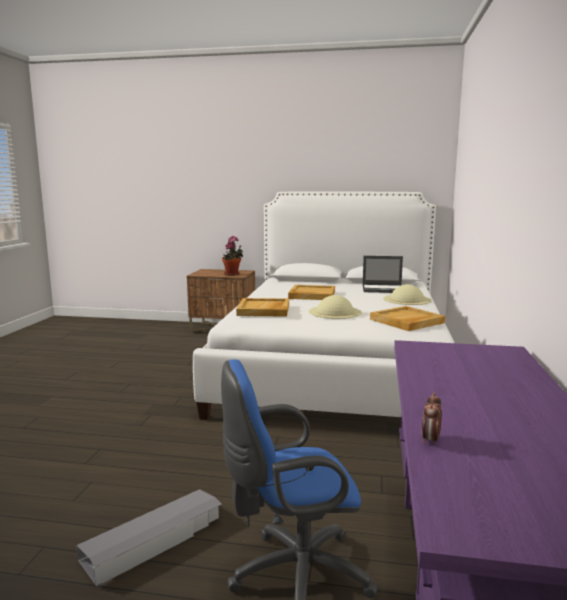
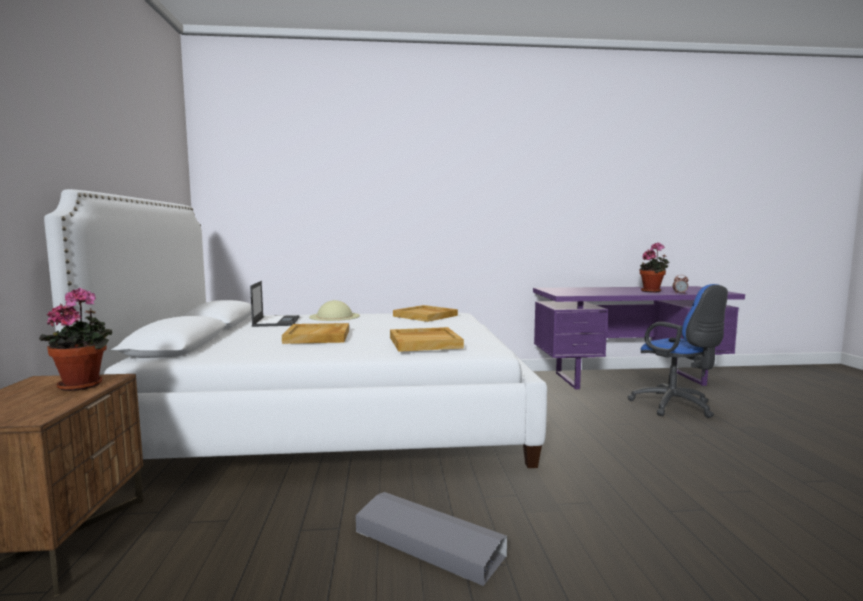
camera: 105 degrees left, 5 degrees down
grey storage box [76,489,222,587] -> grey storage box moved to [356,492,507,586]
beige hat [309,295,362,319] -> none
none -> potted plant [640,242,670,292]

